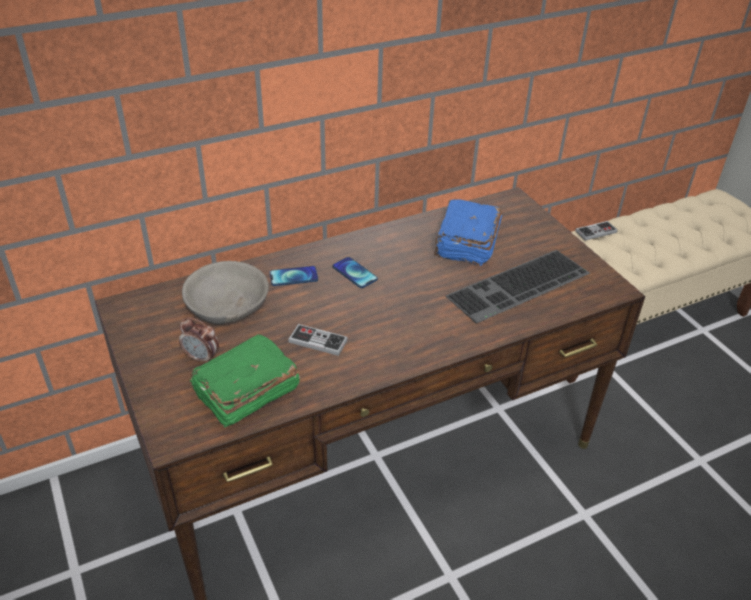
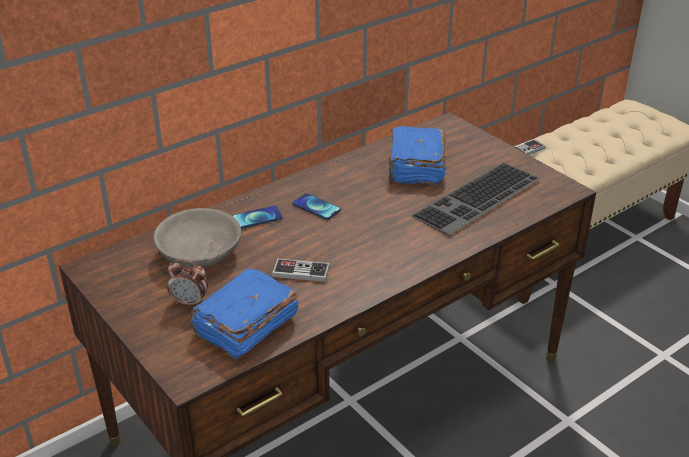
camera: 10 degrees left, 5 degrees down
green book [190,334,300,428] -> blue book [191,268,299,360]

